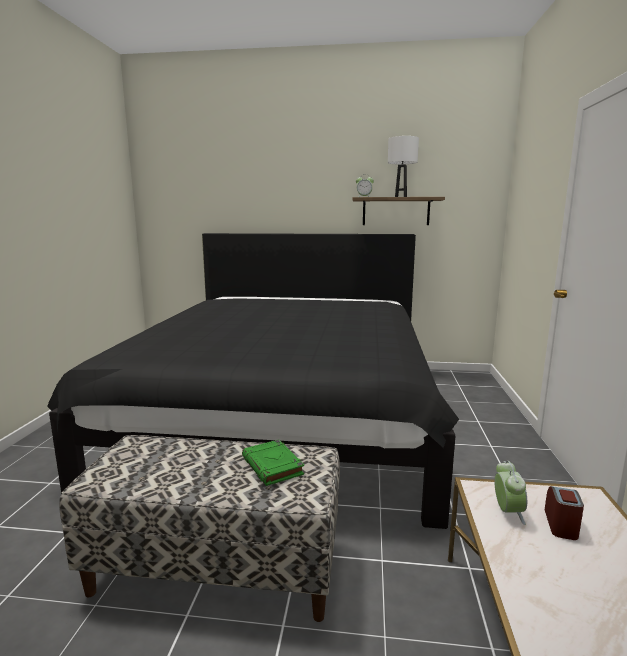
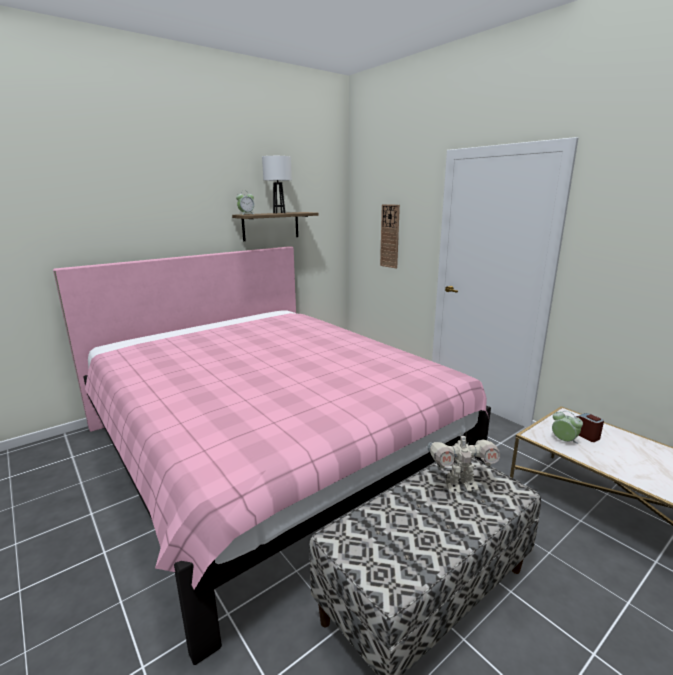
camera: 45 degrees left, 5 degrees up
black bed [47,233,459,529] -> pink bed [53,246,491,665]
green book [242,440,304,486] -> toy robot [428,433,500,493]
none -> wall clock [380,204,400,268]

